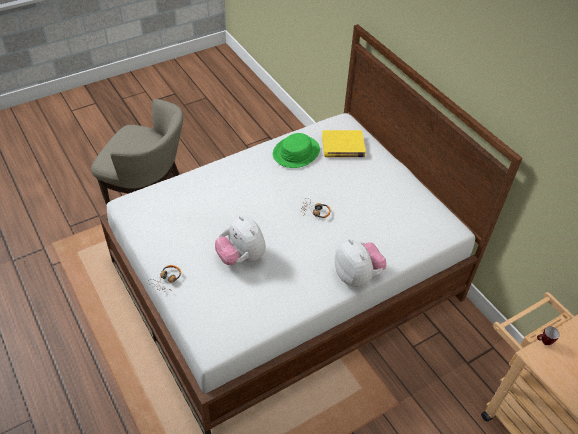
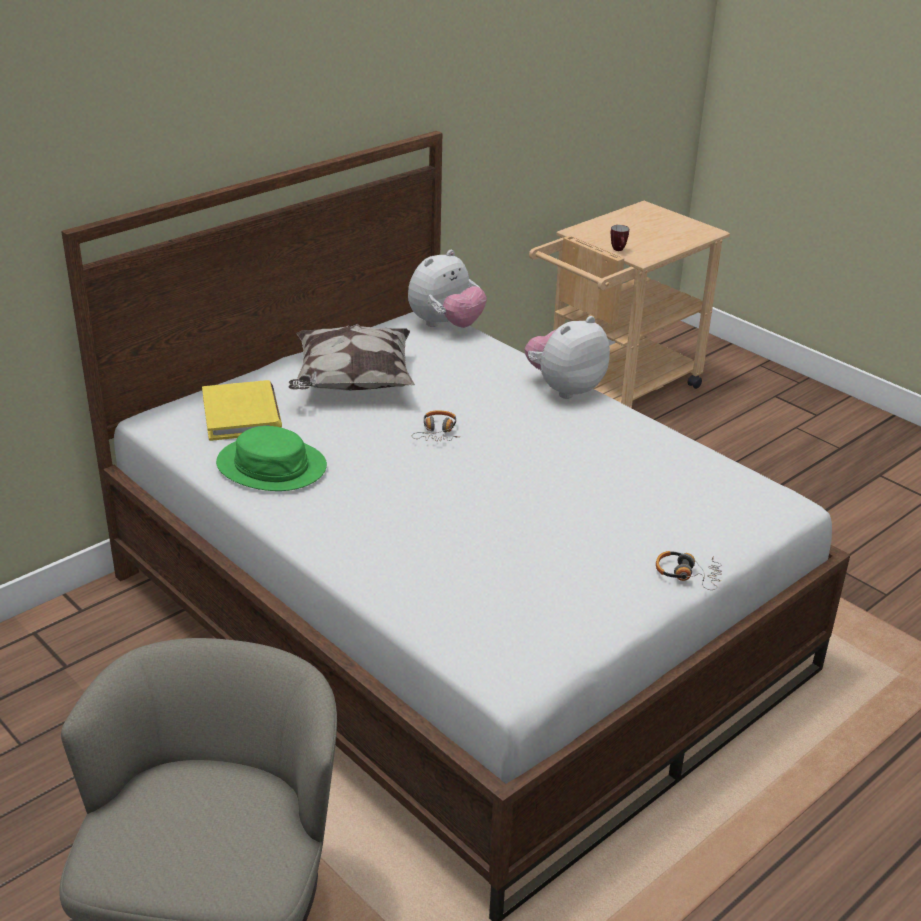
camera: 100 degrees left, 15 degrees down
plush toy [215,216,266,265] -> plush toy moved to [408,250,487,328]
none -> pillow [288,324,415,391]

